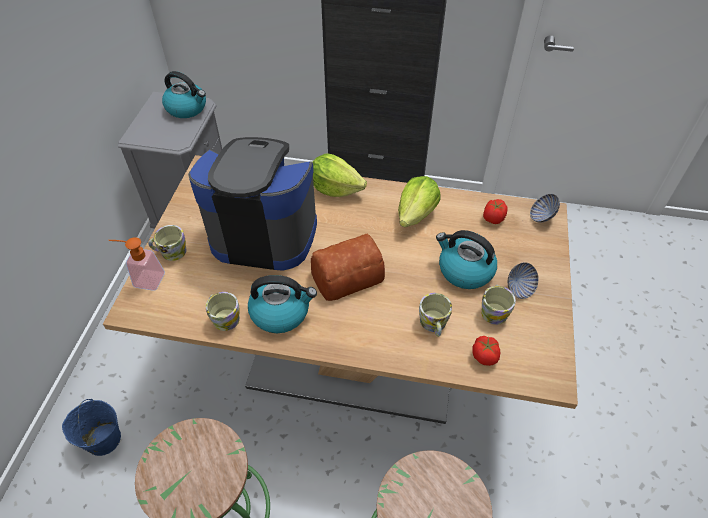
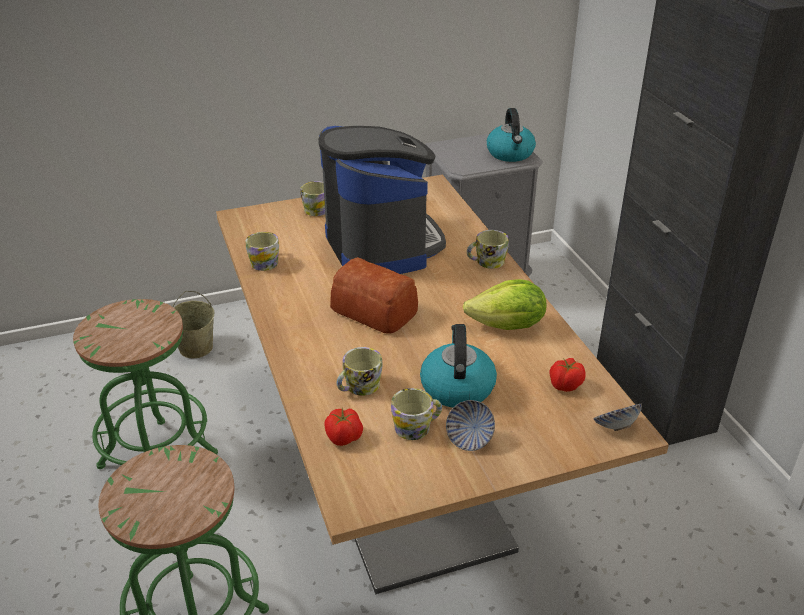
camera: 60 degrees right, 15 degrees down
blue bucket [62,399,121,456] -> beige bucket [173,291,214,358]
soap dispenser [109,237,165,291] -> none
kettle [248,275,317,333] -> none
lettuce [312,153,367,197] -> mug [467,230,509,269]

